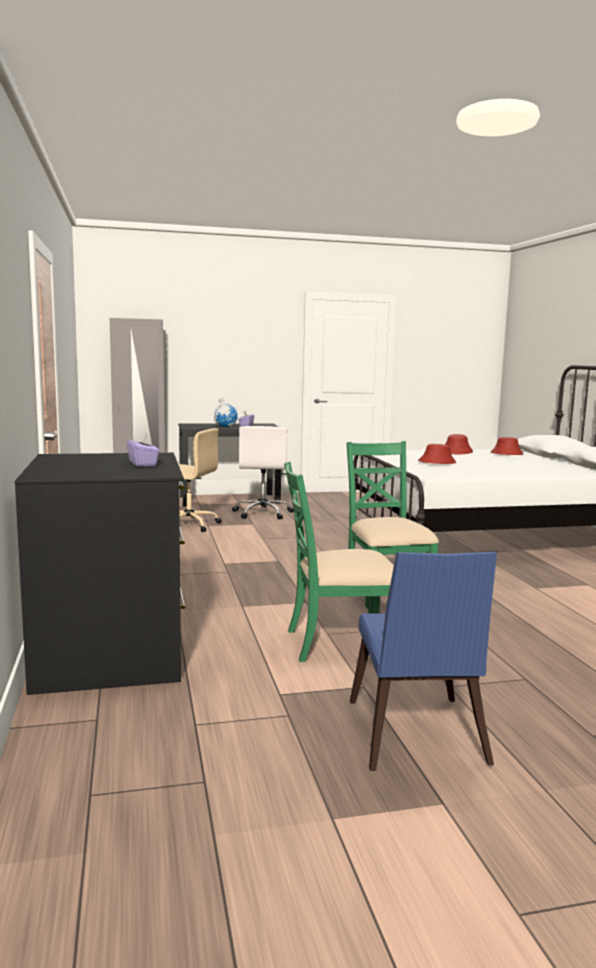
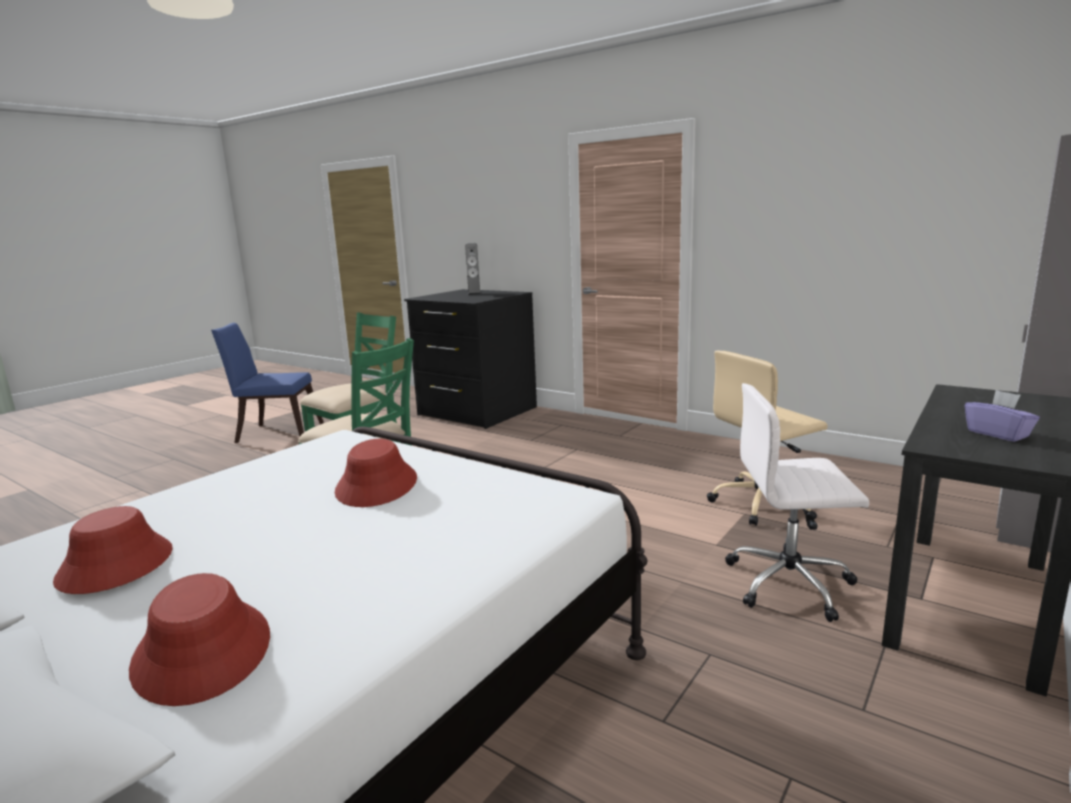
camera: 140 degrees right, 5 degrees up
purple tissue box [127,433,160,467] -> none
globe [213,398,237,427] -> none
white office chair [232,426,294,520] -> white office chair turned 45 degrees counterclockwise [725,383,869,622]
blue chair [350,552,497,771] -> blue chair turned 45 degrees counterclockwise [211,323,324,443]
red hat [445,434,473,454] -> red hat moved to [53,506,173,594]
none -> speaker [465,243,481,295]

